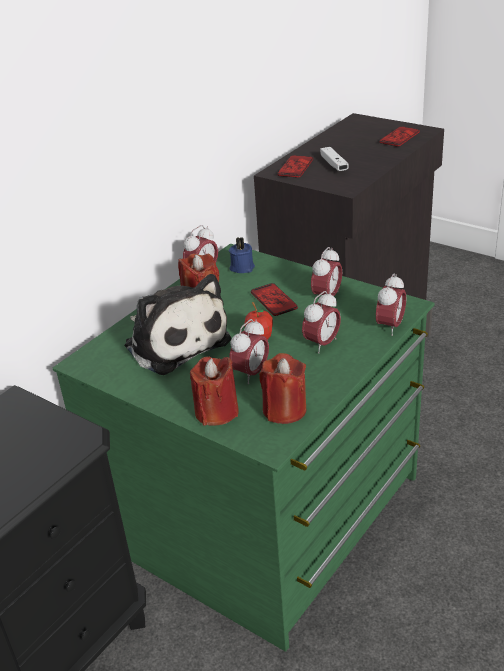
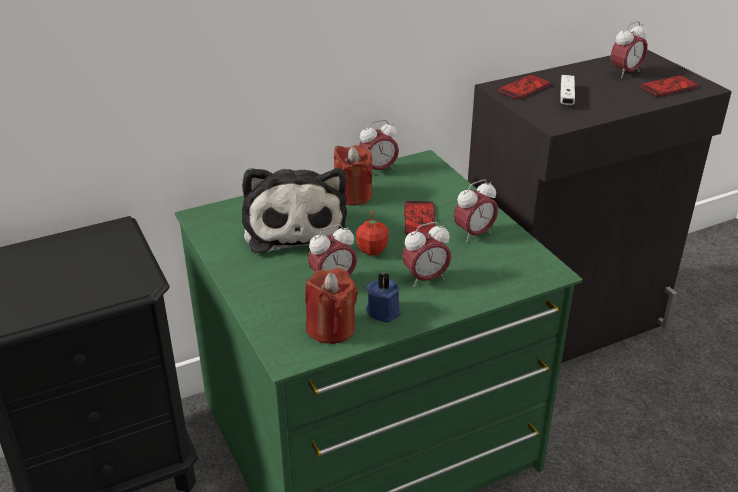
camera: 25 degrees right, 0 degrees up
red candle [190,356,239,426] -> none
blue candle [229,237,255,273] -> blue candle moved to [366,273,401,323]
alarm clock [376,274,406,336] -> alarm clock moved to [611,21,648,78]

